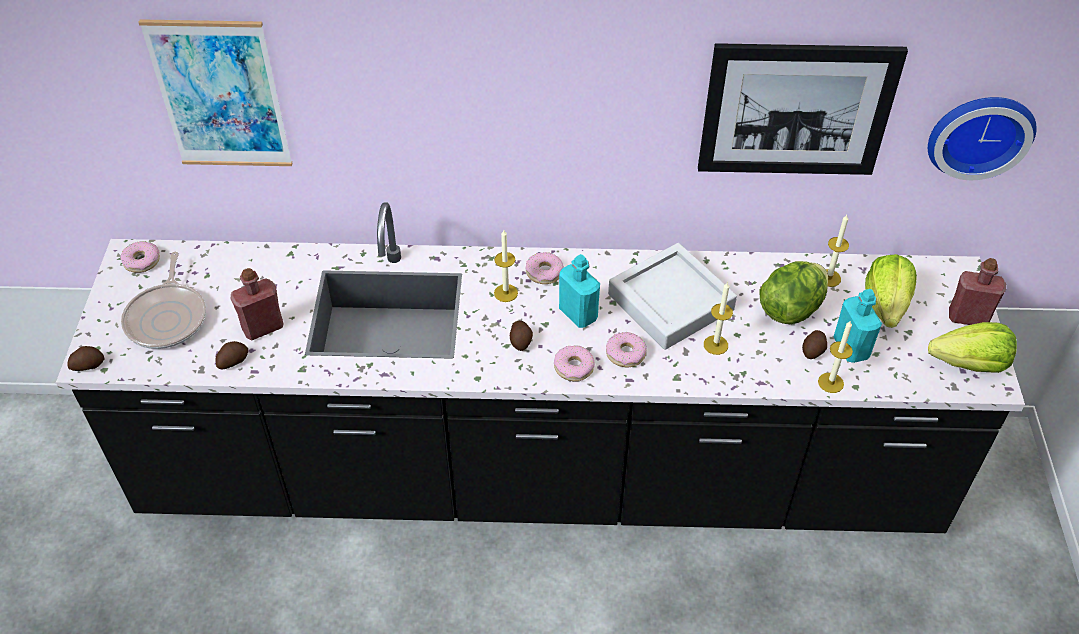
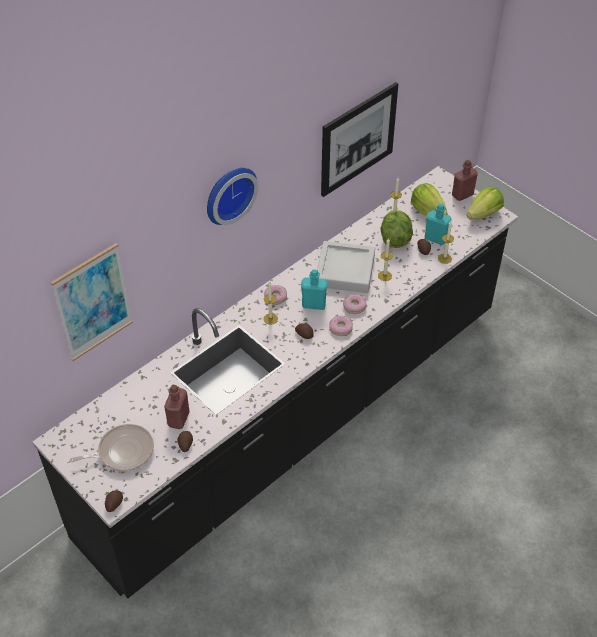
camera: 45 degrees left, 0 degrees up
donut [120,241,160,273] -> none
frying pan [121,252,206,349] -> frying pan turned 60 degrees counterclockwise [70,424,154,472]
wall clock [928,97,1037,180] -> wall clock moved to [207,168,258,225]

